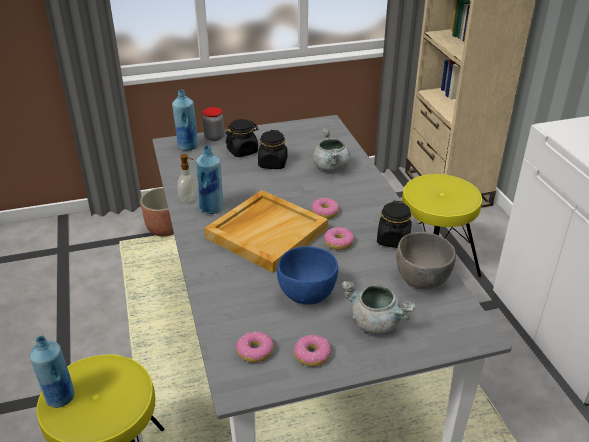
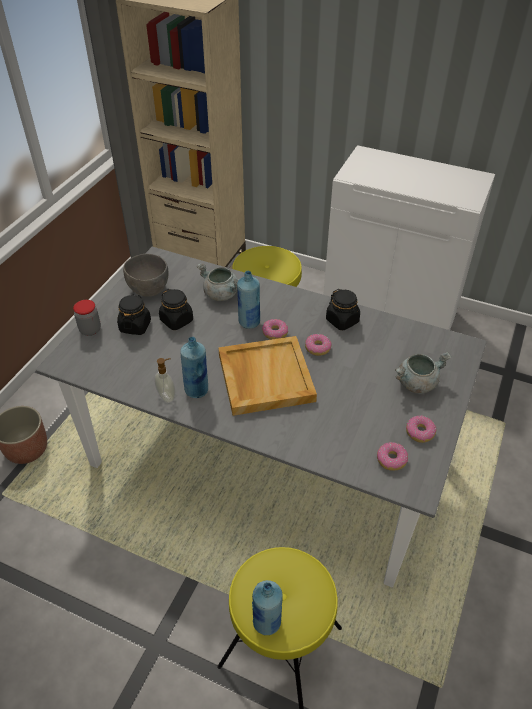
camera: 50 degrees left, 10 degrees up
blue bottle [172,90,198,151] -> blue bottle moved to [237,271,260,329]
blue bowl [277,246,338,305] -> none
grey bowl [396,232,456,290] -> grey bowl moved to [123,254,168,297]

